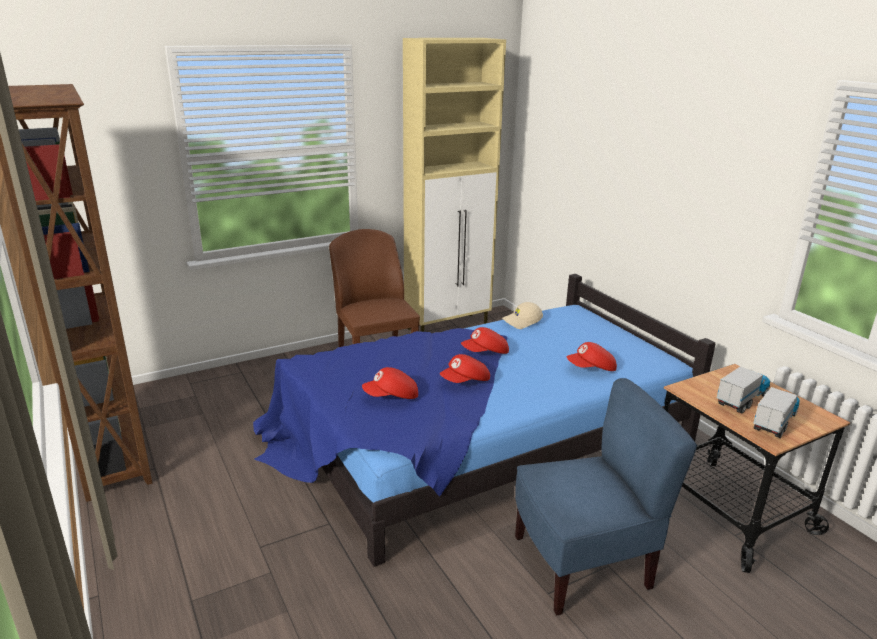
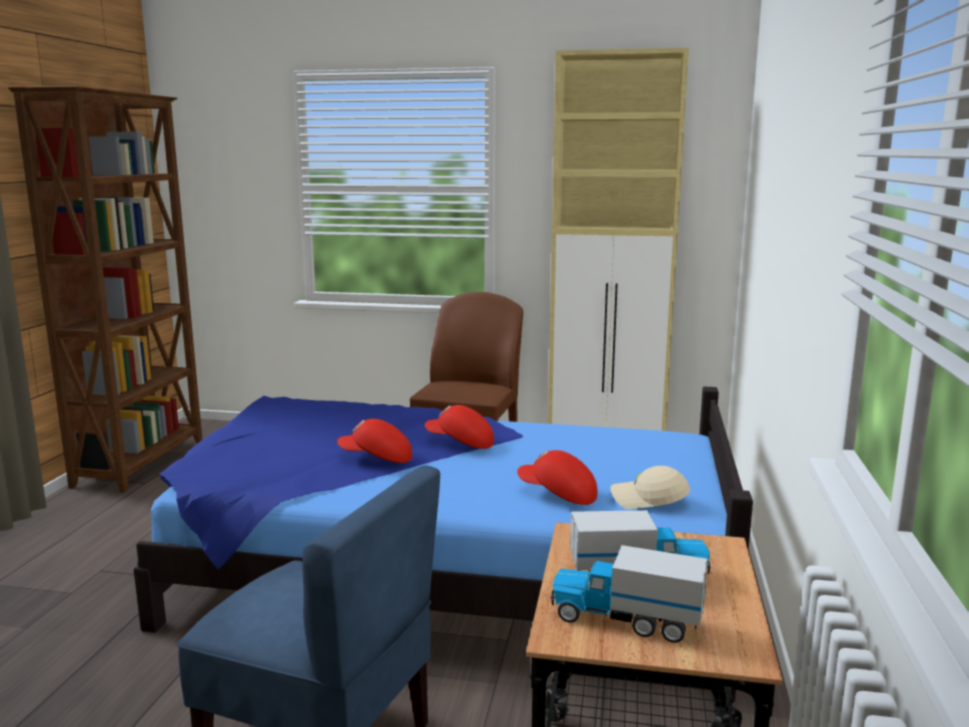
camera: 40 degrees right, 10 degrees down
red cap [362,367,418,399] -> none
beige cap [502,302,543,329] -> beige cap moved to [610,466,690,509]
toy truck [753,387,800,438] -> toy truck turned 150 degrees counterclockwise [550,545,708,643]

